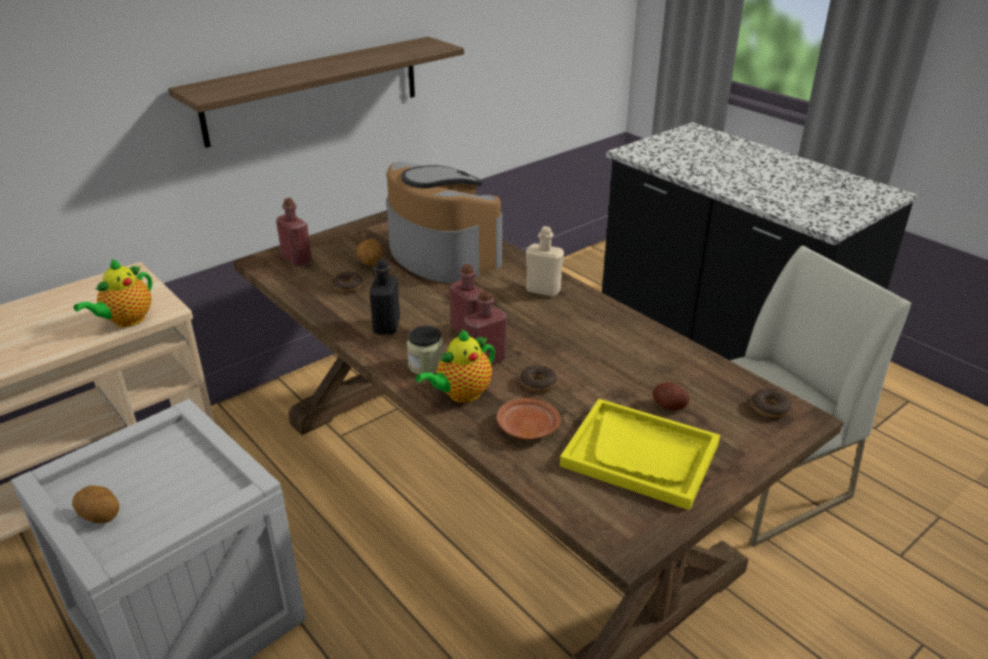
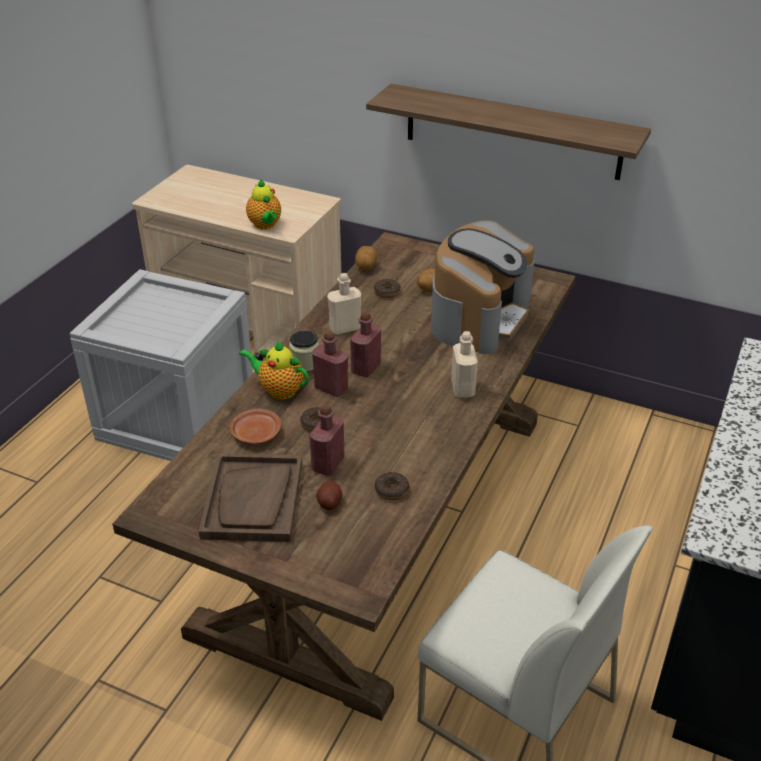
camera: 65 degrees right, 5 degrees up
potato [72,485,119,523] -> potato moved to [355,246,377,271]
teapot [74,259,152,327] -> teapot turned 120 degrees counterclockwise [246,179,281,230]
red bottle [276,198,312,266] -> red bottle moved to [309,404,345,476]
black bottle [370,259,400,335] -> beige bottle [327,273,361,335]
yellow tray [560,399,720,510] -> brown tray [199,453,302,542]
donut [751,389,791,418] -> donut moved to [375,472,409,500]

